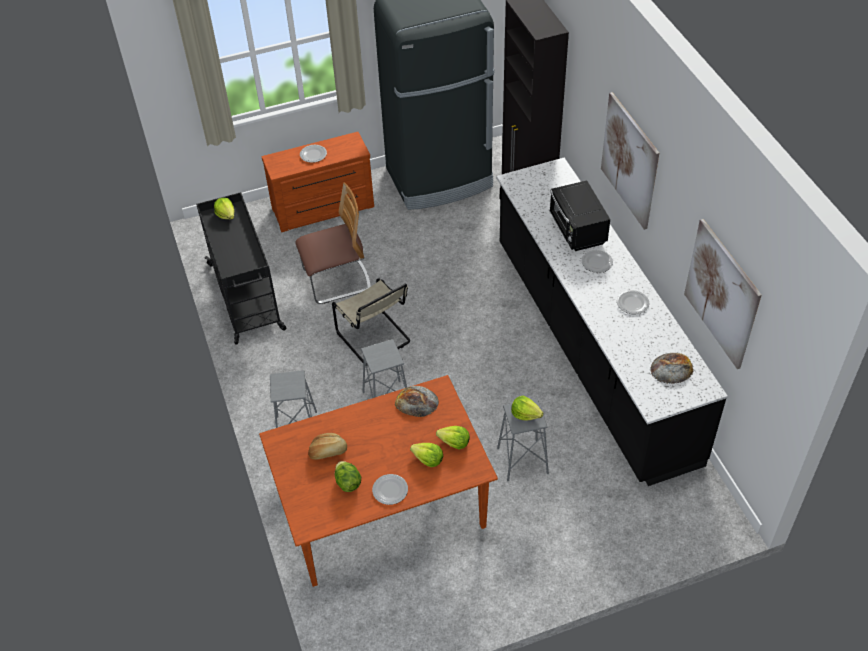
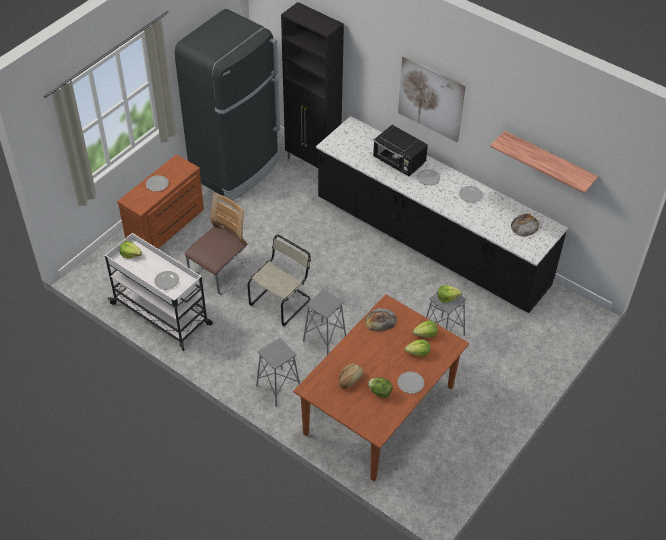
camera: 35 degrees left, 0 degrees up
black cart [196,192,287,345] -> white cart [105,233,213,351]
beige chair [332,278,410,364] -> beige chair turned 75 degrees counterclockwise [247,235,311,326]
picture [684,219,762,369] -> shelf [490,131,598,193]
none -> plate [154,271,179,290]

